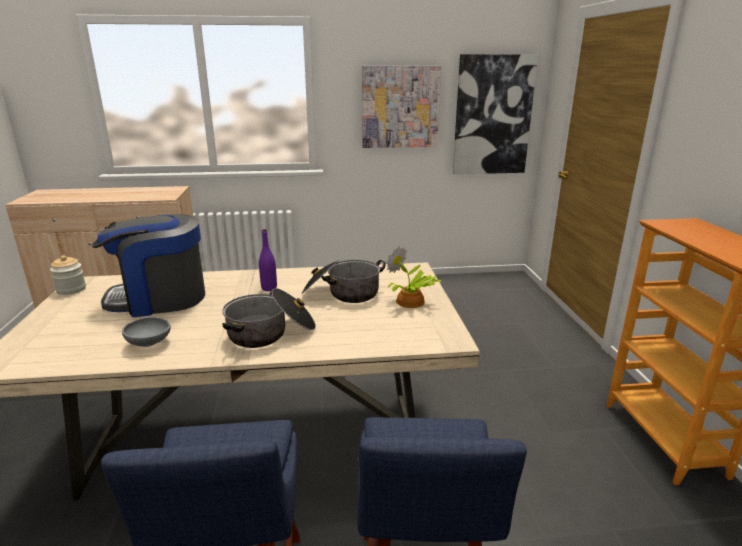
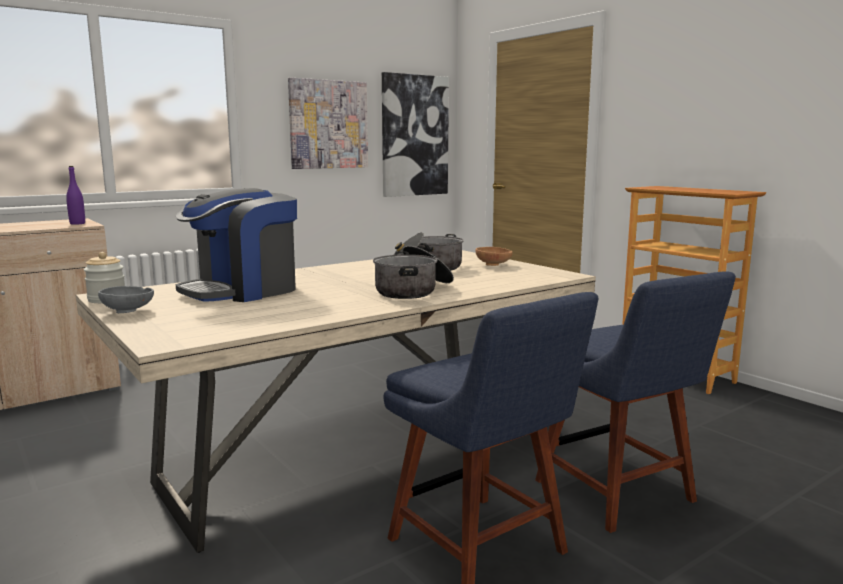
camera: 30 degrees left, 10 degrees down
grey bowl [122,317,171,347] -> grey bowl moved to [98,286,154,313]
purple bottle [259,229,277,291] -> purple bottle moved to [66,166,85,225]
potted plant [386,246,442,308] -> brown bowl [475,247,513,266]

